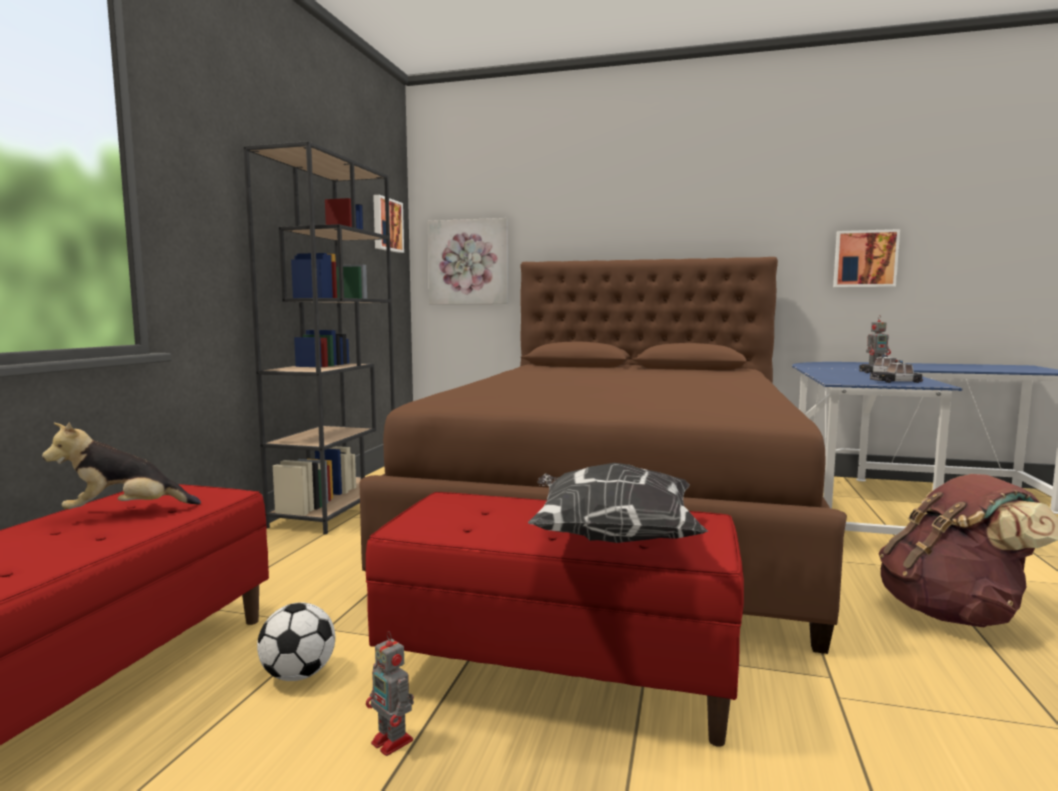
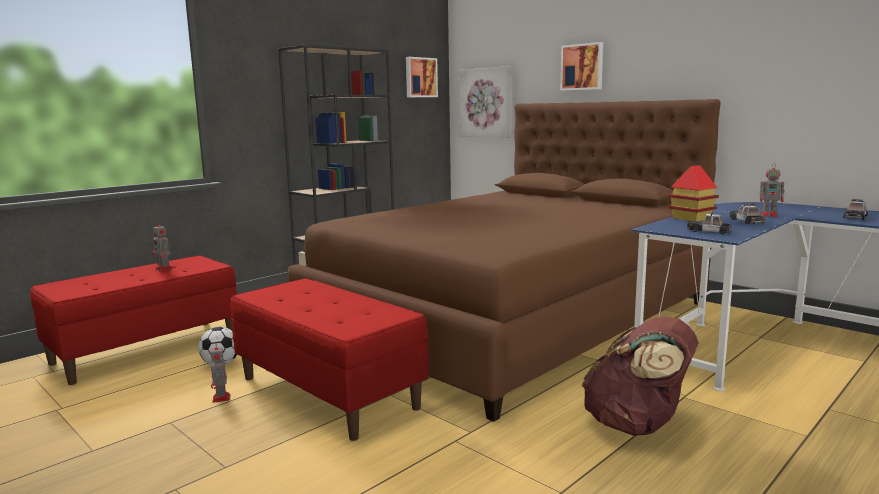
camera: 30 degrees right, 5 degrees up
plush toy [42,422,201,509] -> toy robot [152,221,173,271]
pillow [528,463,708,543] -> none
picture [833,229,900,287] -> picture moved to [560,42,603,91]
none -> toy house [668,165,719,221]
none -> toy car [843,199,868,220]

